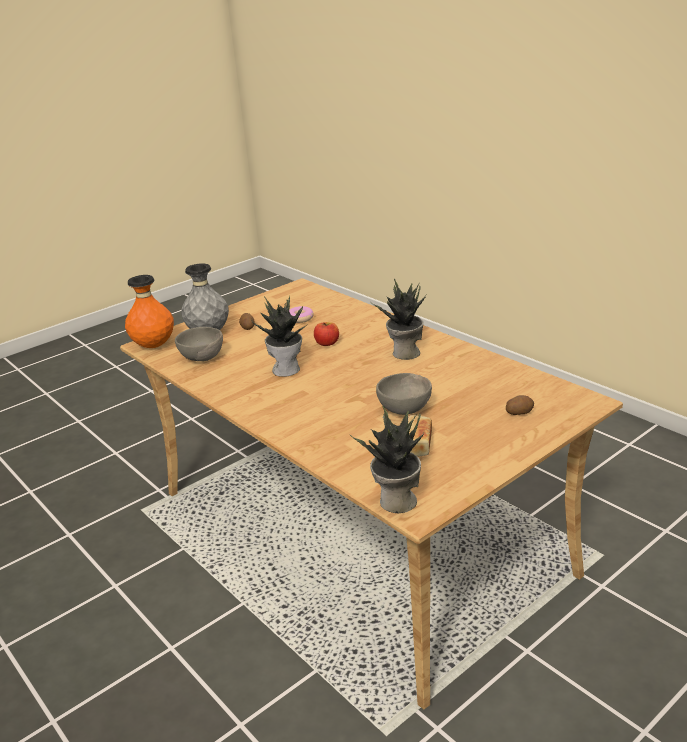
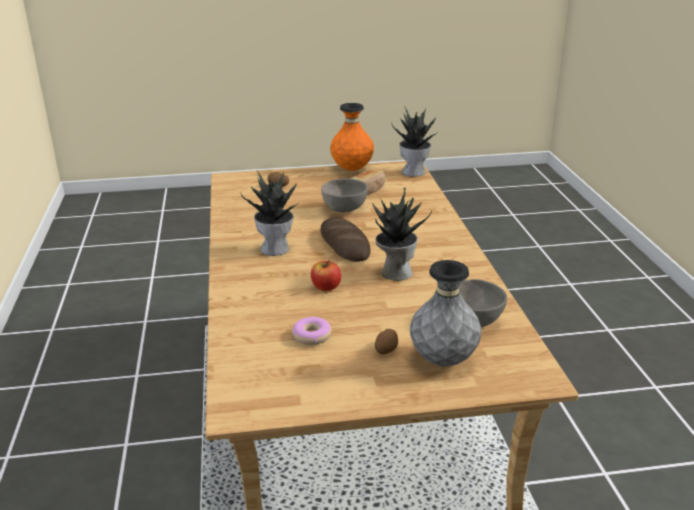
camera: 150 degrees left, 0 degrees up
orange vase [125,275,174,348] -> orange vase moved to [330,103,374,171]
none -> bread [320,217,371,262]

